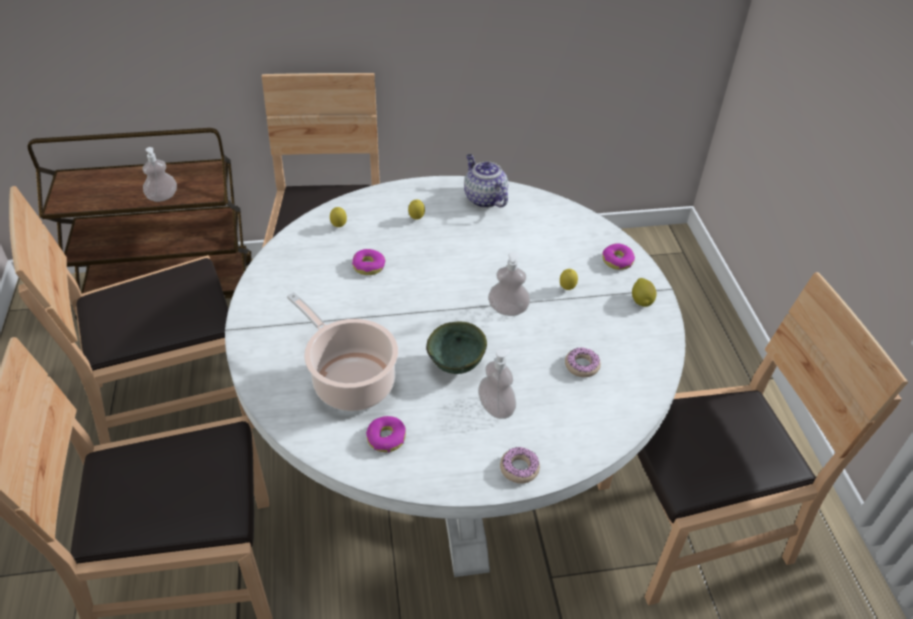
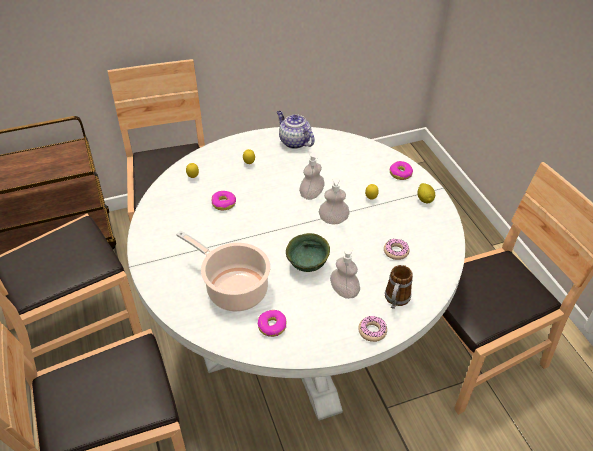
camera: 10 degrees left, 0 degrees up
soap dispenser [142,147,177,202] -> soap dispenser moved to [299,153,325,200]
none -> mug [385,265,413,309]

